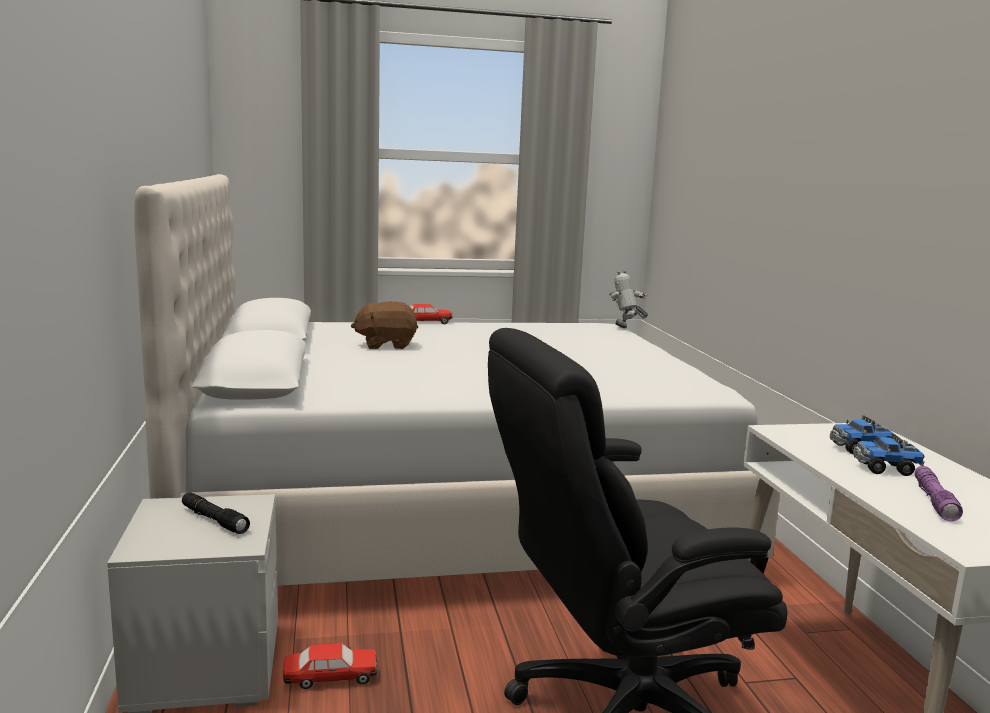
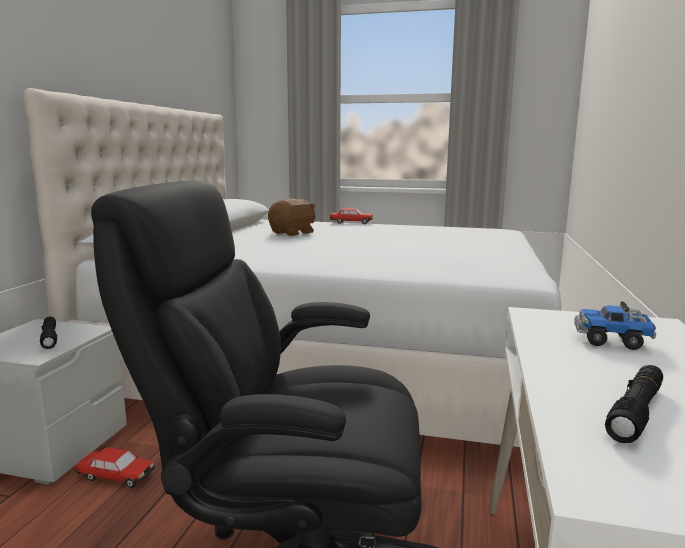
camera: 25 degrees right, 0 degrees up
brown plush toy [351,301,418,349] -> brown plush toy turned 120 degrees clockwise [268,199,316,236]
toy robot [609,270,648,328] -> none
toy truck [853,434,925,476] -> none
purple flashlight [915,466,963,522] -> black flashlight [605,365,663,443]

